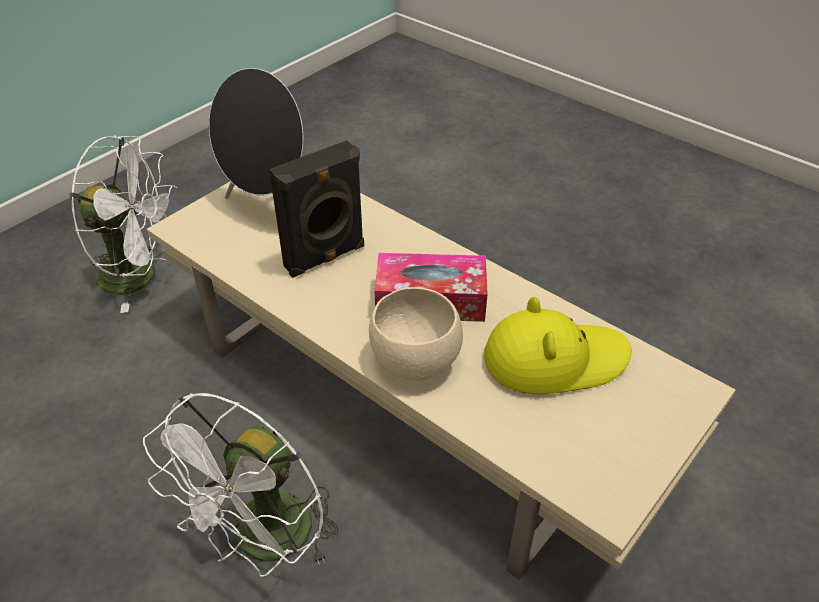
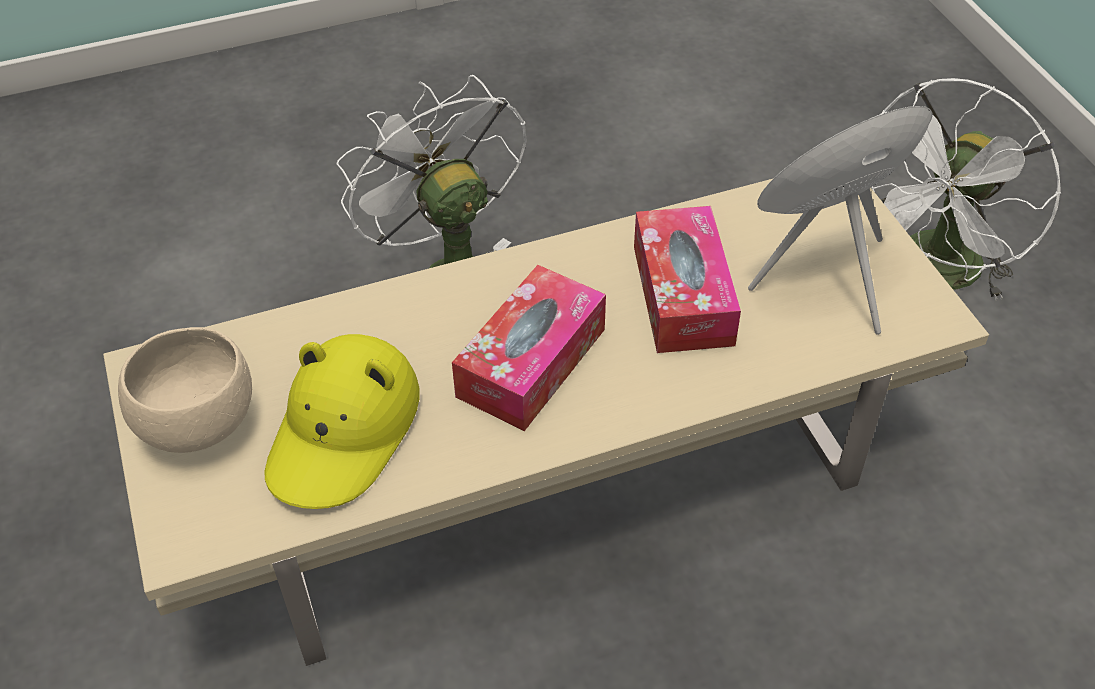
camera: 120 degrees right, 5 degrees up
black speaker [269,140,364,278] -> tissue box [634,206,741,353]
beige bowl [369,287,463,380] -> beige bowl moved to [118,327,252,453]

